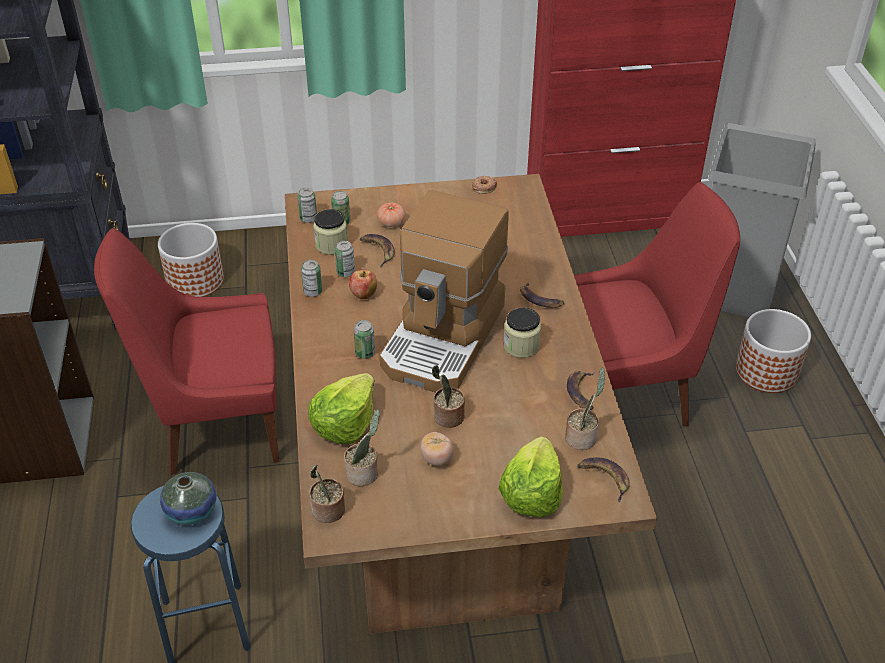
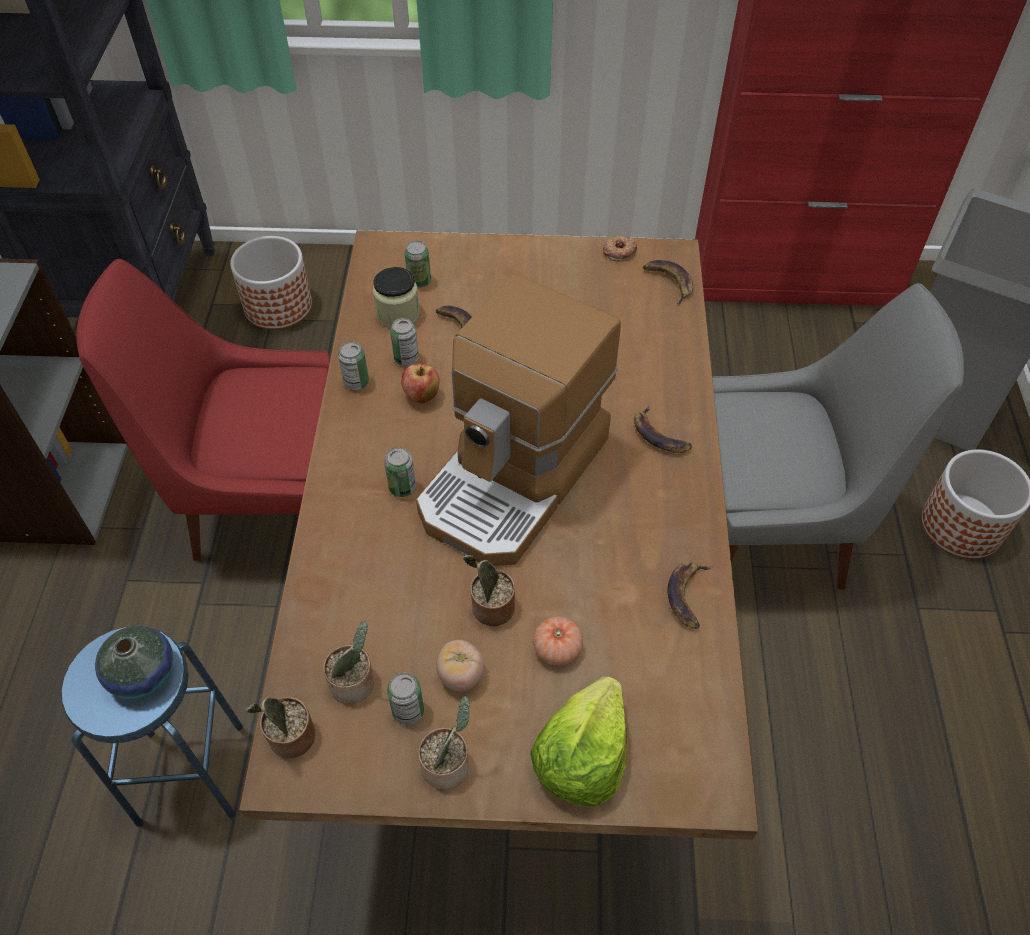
camera: 10 degrees right, 10 degrees up
can [297,188,317,223] -> can moved to [387,673,424,725]
lettuce [308,373,375,444] -> none
tomato [377,202,405,227] -> tomato moved to [533,617,583,665]
jar [504,307,541,358] -> none
potted plant [565,368,605,450] -> potted plant moved to [418,696,470,790]
red chair [574,182,740,427] -> grey chair [712,283,964,590]
banana [577,457,630,502] -> banana moved to [643,260,693,306]

